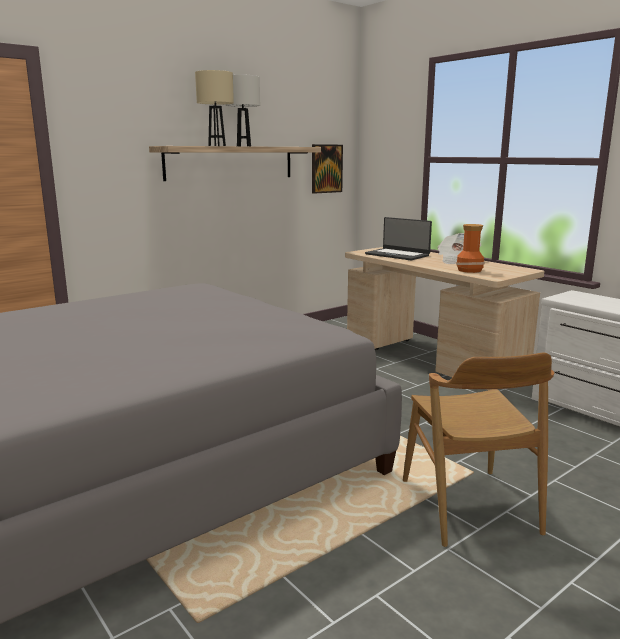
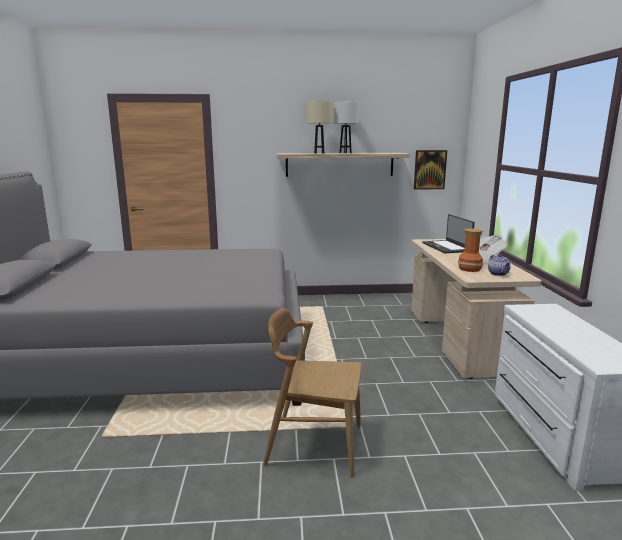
camera: 35 degrees right, 0 degrees up
brown chair [403,353,554,547] -> brown chair turned 75 degrees clockwise [263,307,362,477]
none -> teapot [488,254,511,276]

